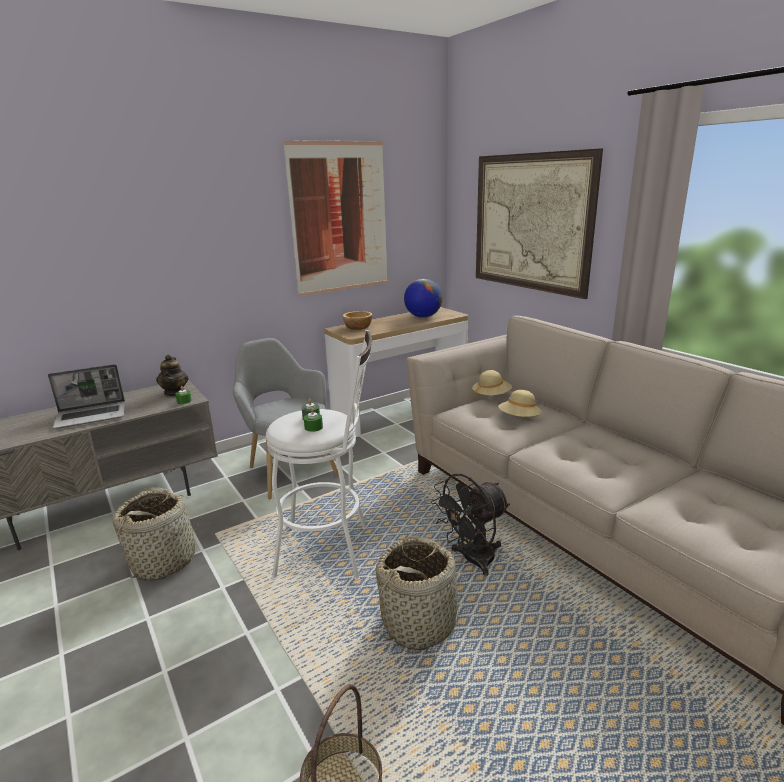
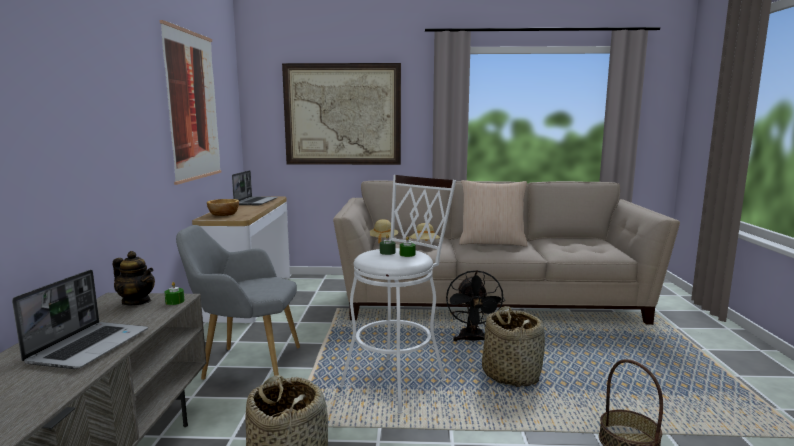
camera: 55 degrees left, 10 degrees down
globe [404,279,442,318] -> laptop [232,170,278,205]
none -> beige pillow [459,180,528,247]

